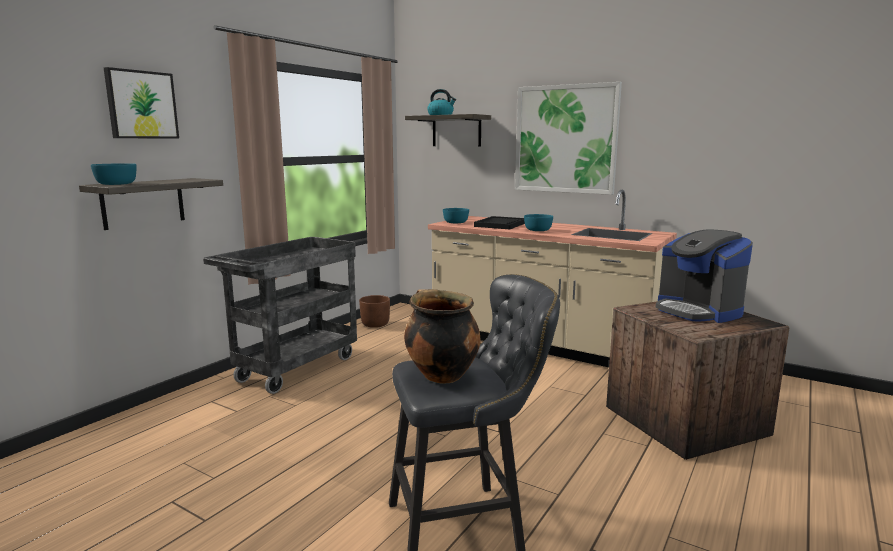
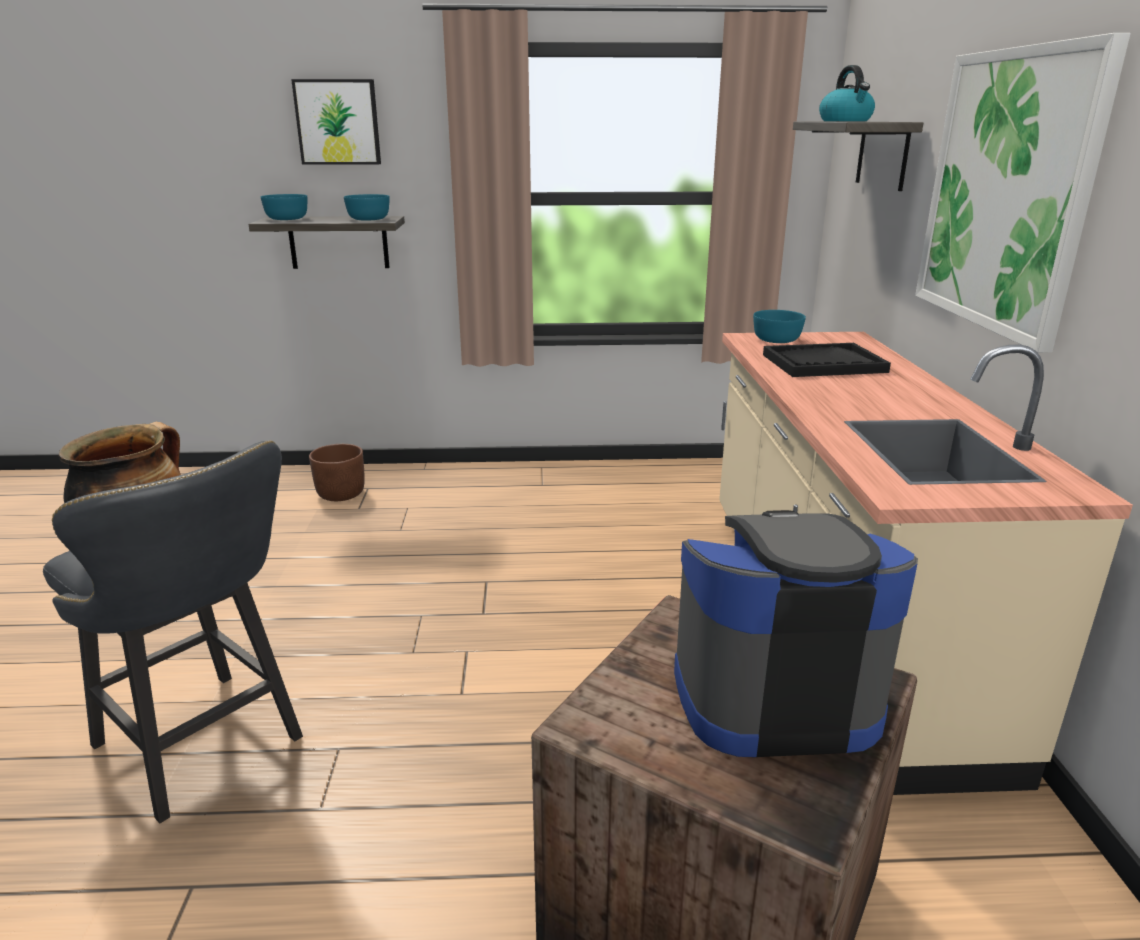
camera: 55 degrees right, 10 degrees up
black cart [203,237,357,394] -> none
brown planter [359,295,390,328] -> brown planter moved to [309,444,365,501]
turquoise bowl [524,214,553,231] -> turquoise bowl moved to [344,194,390,221]
coffee machine [656,229,753,323] -> coffee machine turned 60 degrees clockwise [674,510,918,757]

